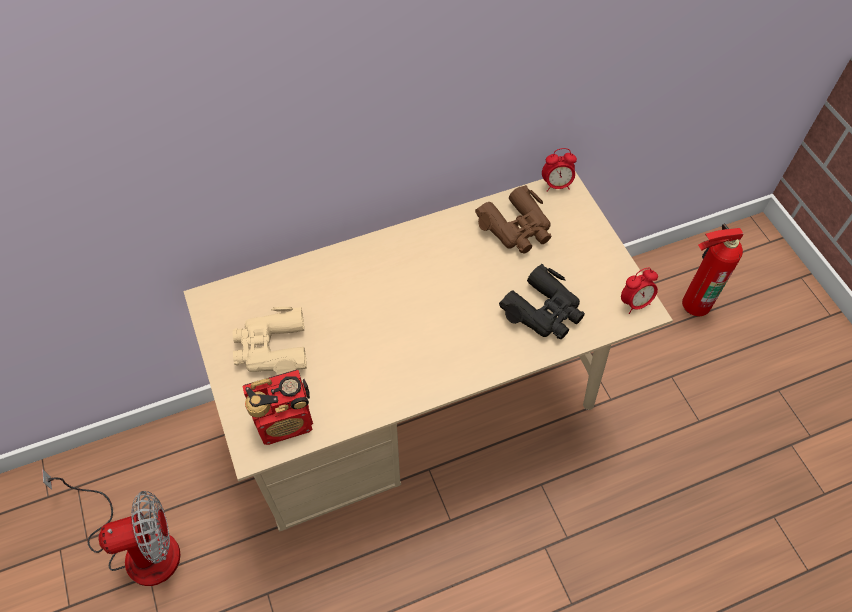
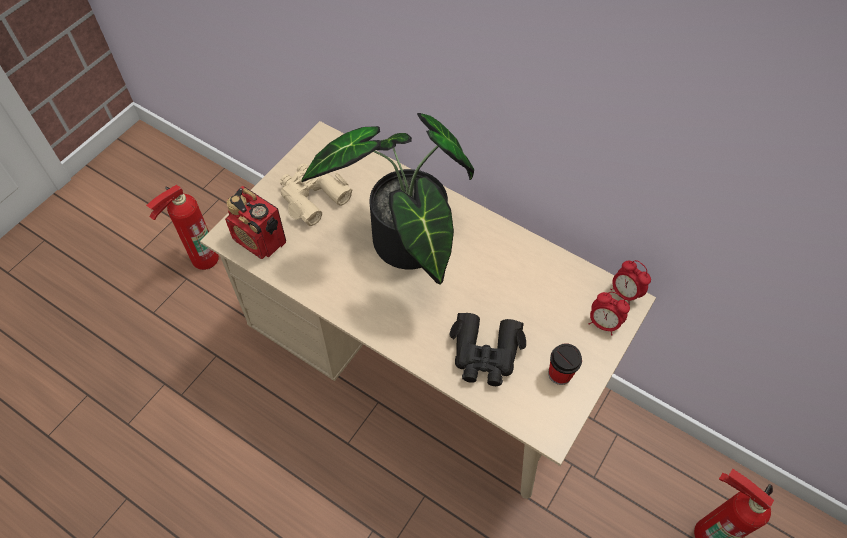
camera: 55 degrees right, 0 degrees up
fan [42,469,181,586] -> fire extinguisher [146,185,219,270]
brown binoculars [475,185,551,253] -> none
alarm clock [621,268,658,314] -> alarm clock moved to [589,292,630,335]
none -> potted plant [301,113,474,285]
none -> cup [548,343,582,385]

